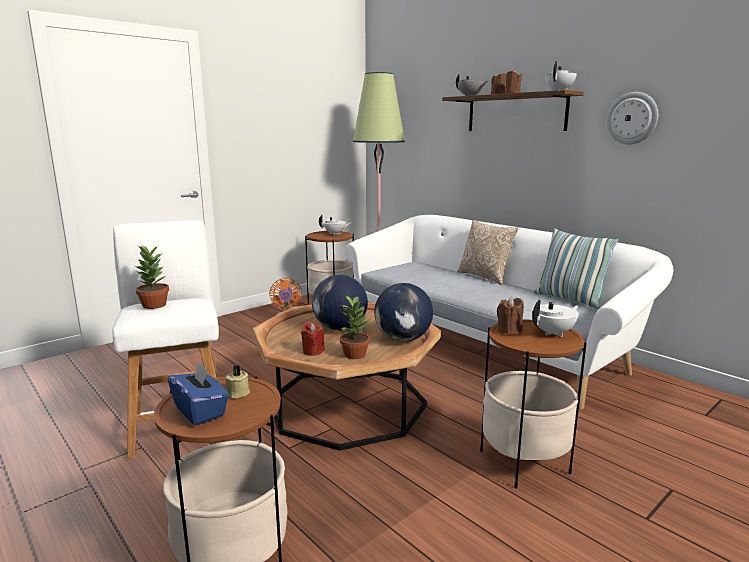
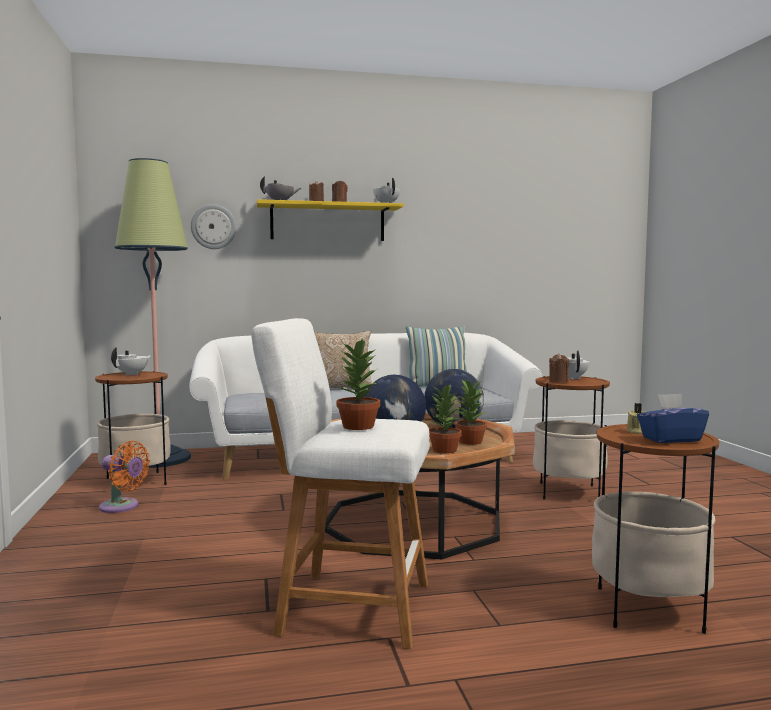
camera: 60 degrees left, 10 degrees down
red candle [301,322,325,356] -> potted plant [429,385,462,454]
brown shelf [442,90,584,131] -> yellow shelf [257,199,403,241]
wall clock [607,92,658,145] -> wall clock moved to [191,204,236,249]

